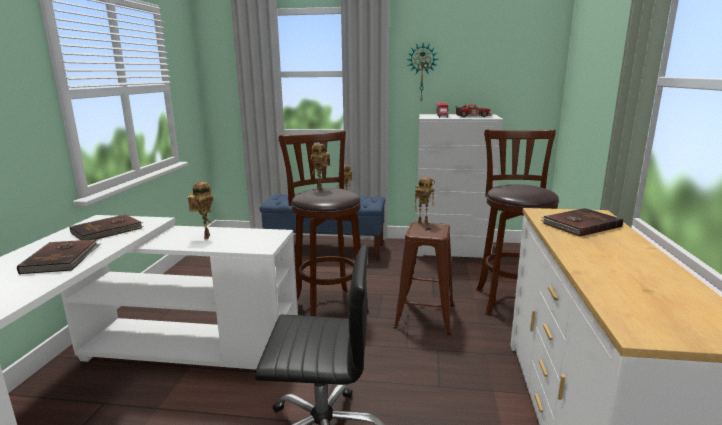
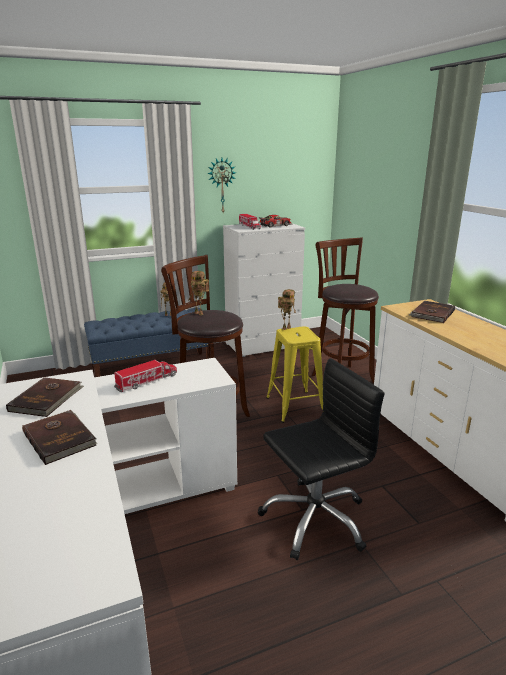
camera: 30 degrees left, 5 degrees up
toy robot [188,182,213,239] -> toy truck [114,360,177,392]
brown stool [394,222,454,335] -> yellow stool [266,326,323,423]

